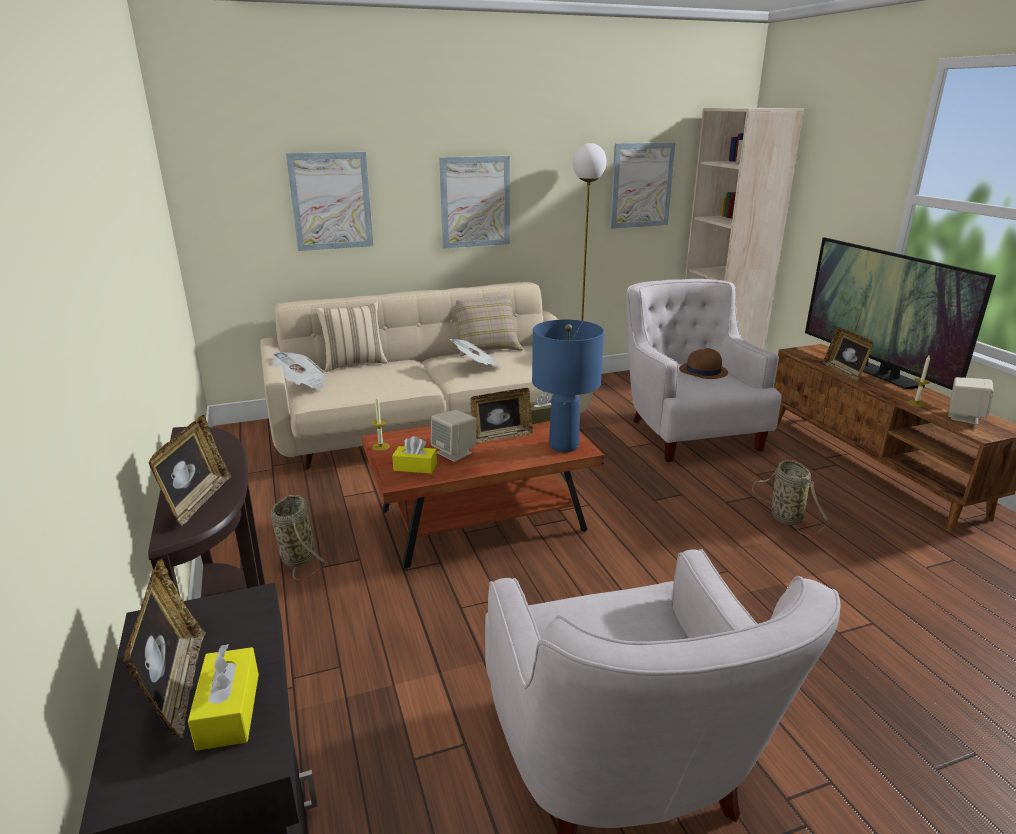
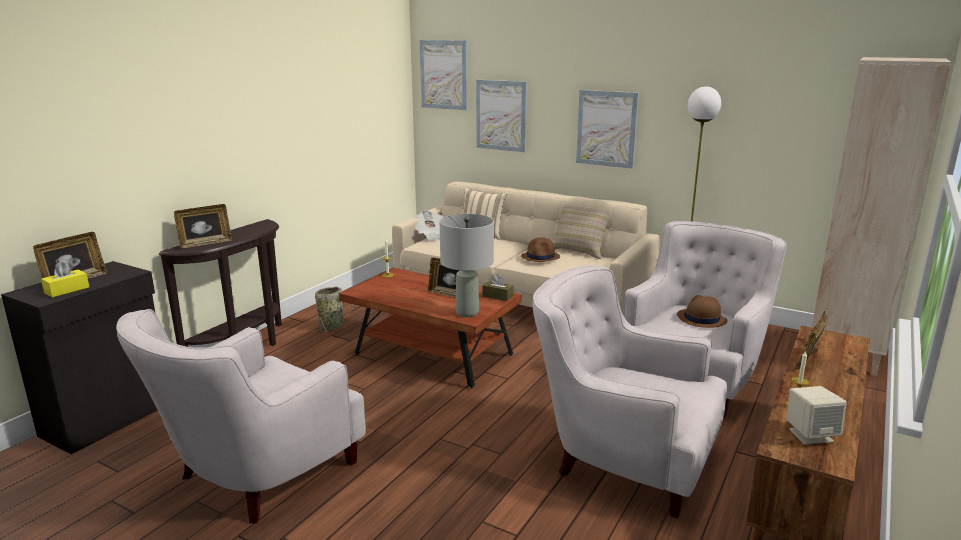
camera: 50 degrees right, 5 degrees down
yellow tissue box [392,436,437,474] -> none
beige speaker [431,410,477,462] -> none
newspaper [450,339,502,368] -> brown hat [521,238,560,262]
blue table lamp [532,320,604,452] -> grey table lamp [440,214,494,317]
picture [610,142,676,229] -> picture moved to [420,40,468,110]
basket [752,460,830,536] -> white armchair [532,265,727,518]
television [805,237,996,390] -> none

